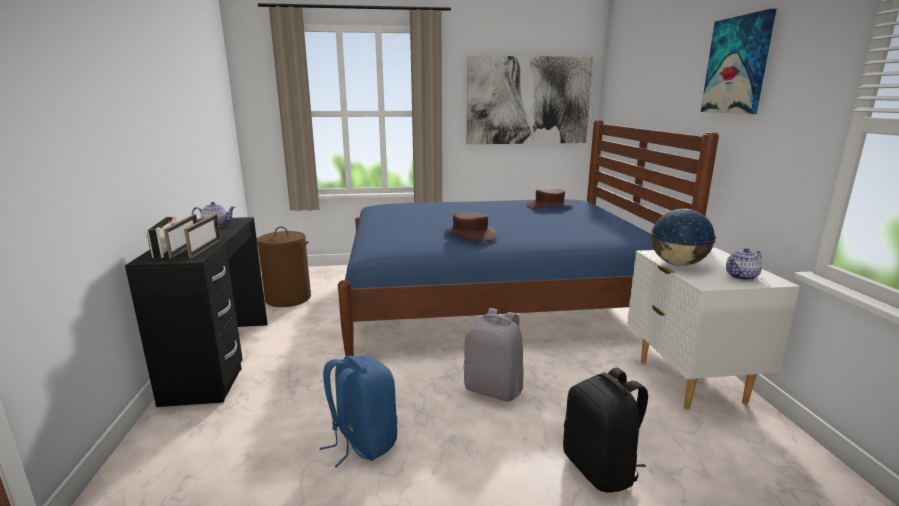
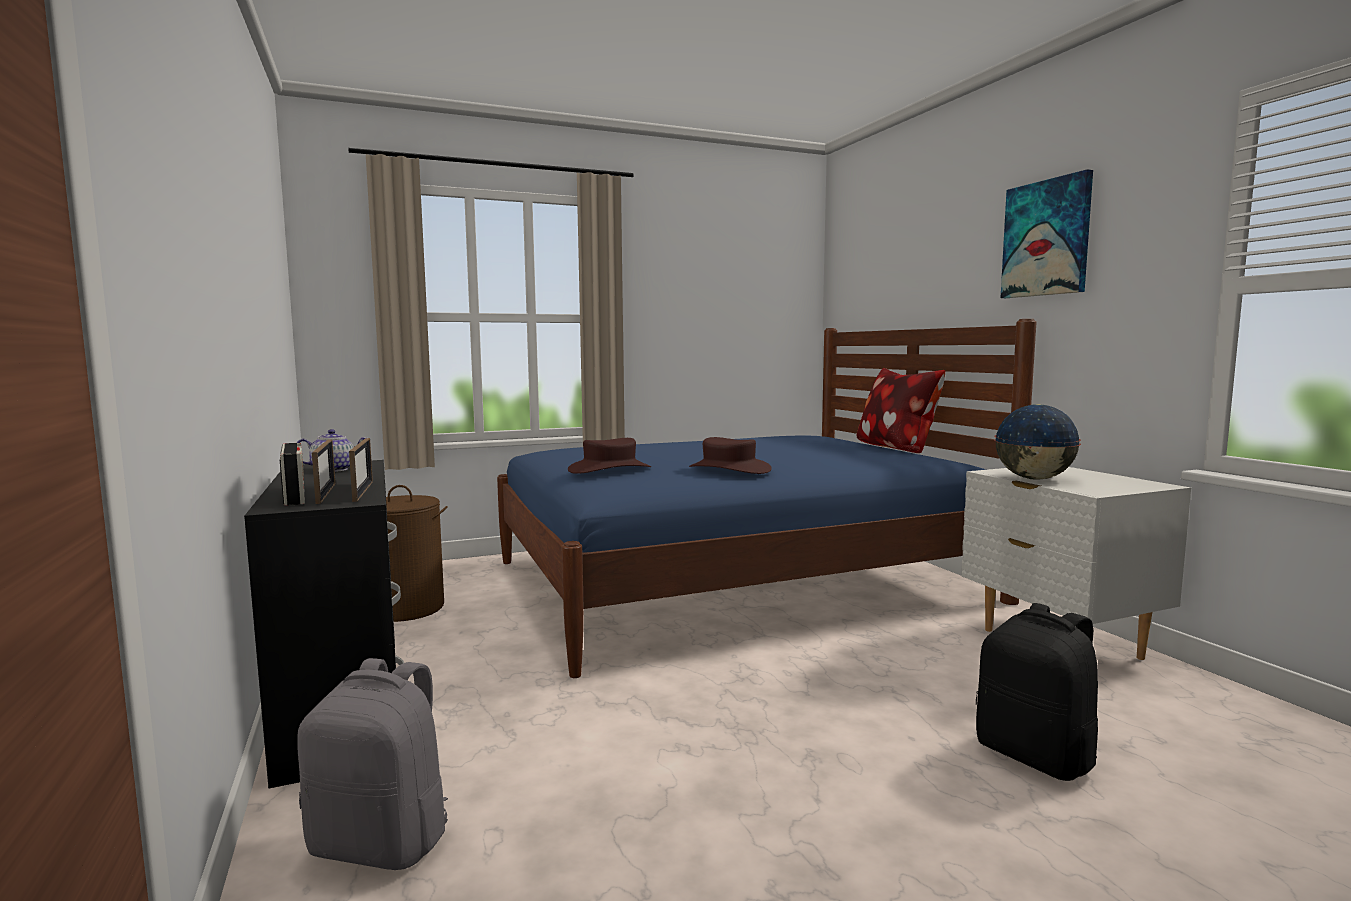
camera: 15 degrees left, 10 degrees down
blue backpack [320,355,397,468] -> none
grey backpack [463,308,524,401] -> grey backpack moved to [297,658,448,870]
picture [467,56,593,144] -> none
brown hat [527,189,572,208] -> brown hat moved to [568,438,651,474]
teapot [726,248,762,281] -> none
none -> pillow [857,368,945,453]

